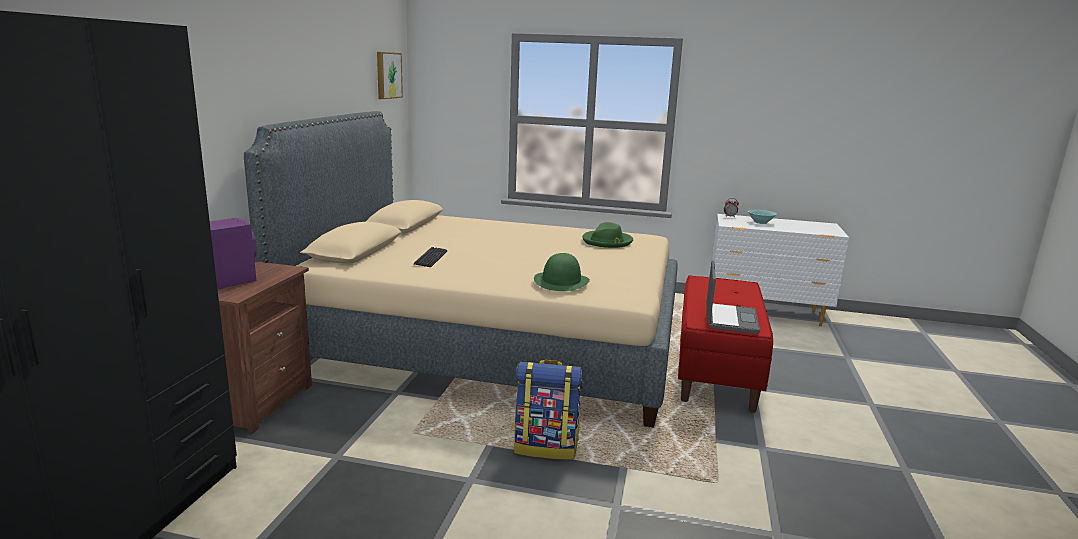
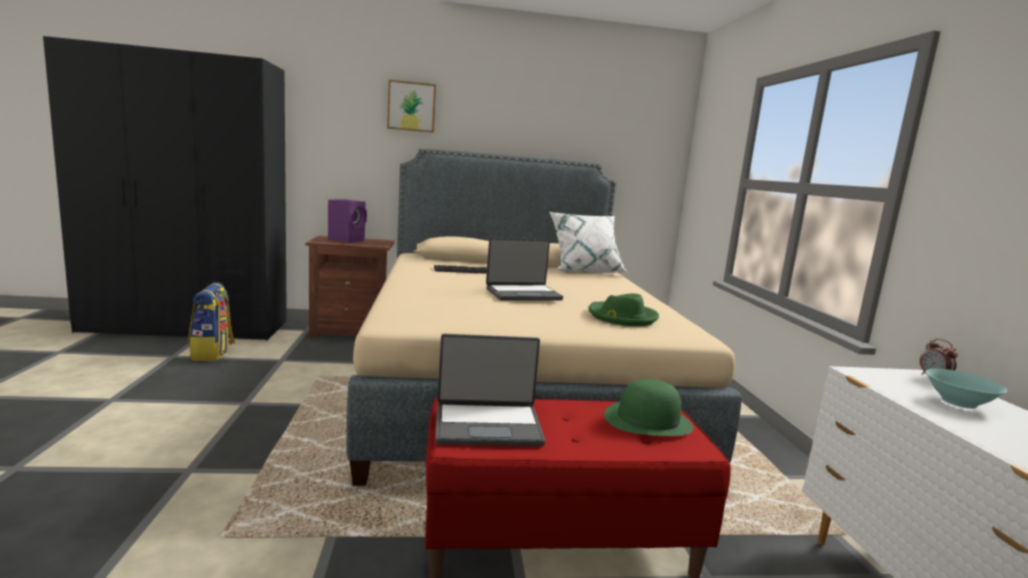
camera: 70 degrees right, 5 degrees down
picture [377,52,403,99] -> picture moved to [387,80,436,133]
backpack [514,360,583,460] -> backpack moved to [188,282,235,361]
green hat [534,253,590,291] -> green hat moved to [604,379,693,436]
none -> laptop [486,238,563,300]
none -> white pillow [550,212,627,273]

